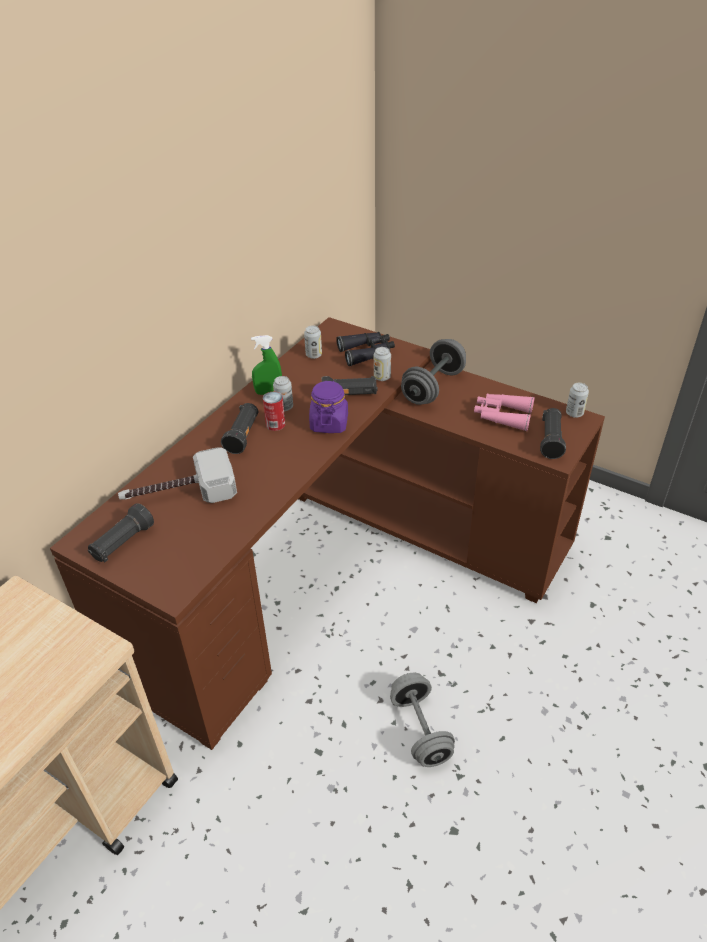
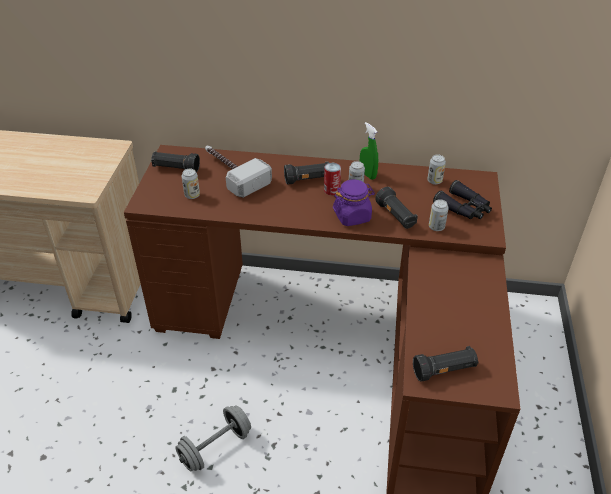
camera: 65 degrees right, 0 degrees up
grey dumbbell [401,339,466,405] -> none
pink binoculars [474,393,535,431] -> none
can [566,383,589,418] -> can moved to [182,169,200,199]

